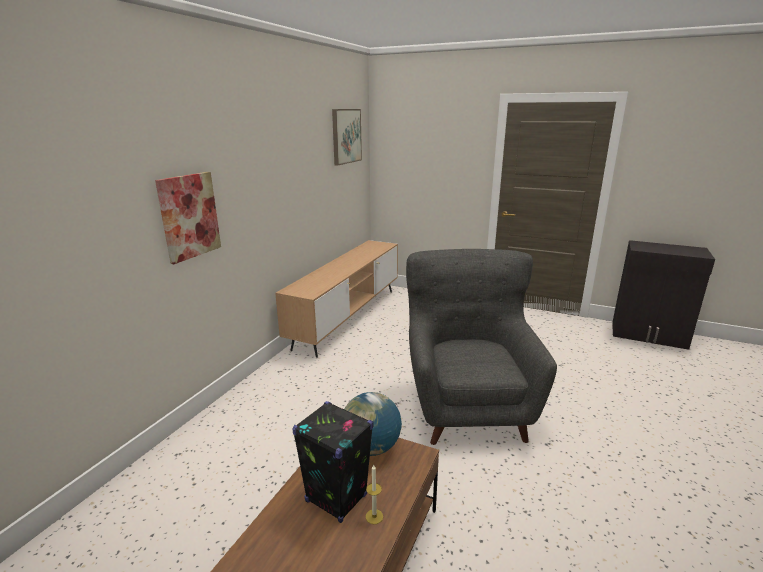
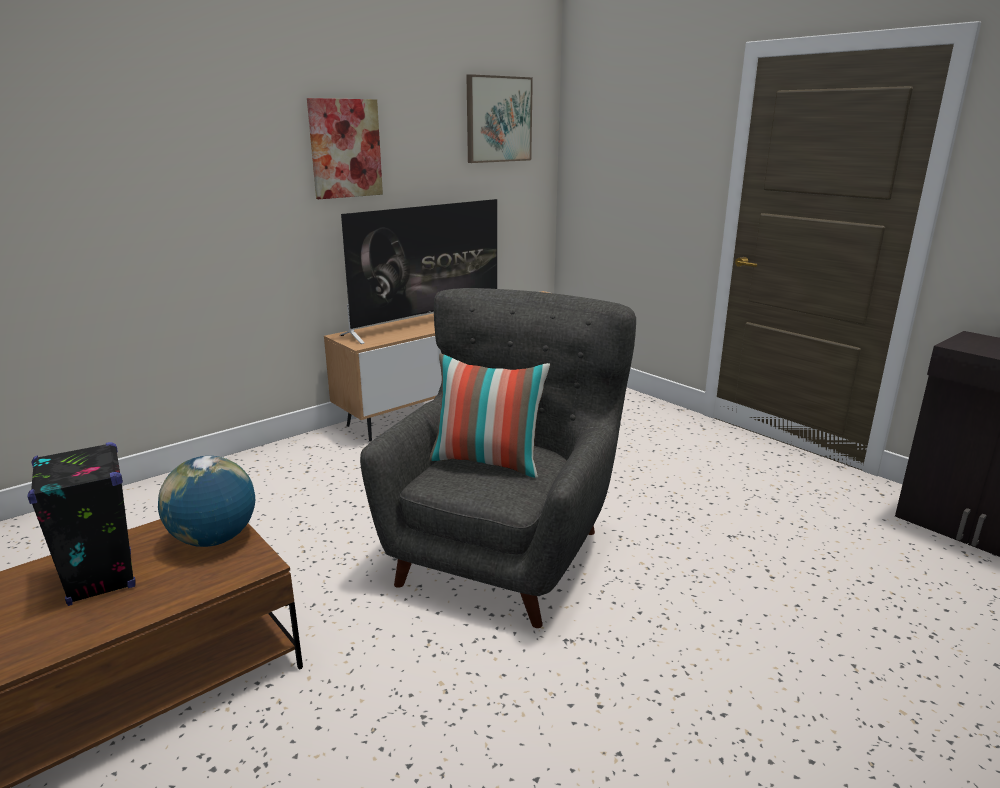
camera: 25 degrees right, 0 degrees up
picture [155,172,221,264] -> picture moved to [307,98,383,199]
candle [366,465,383,524] -> none
none -> television [340,199,497,344]
none -> pillow [430,354,550,478]

